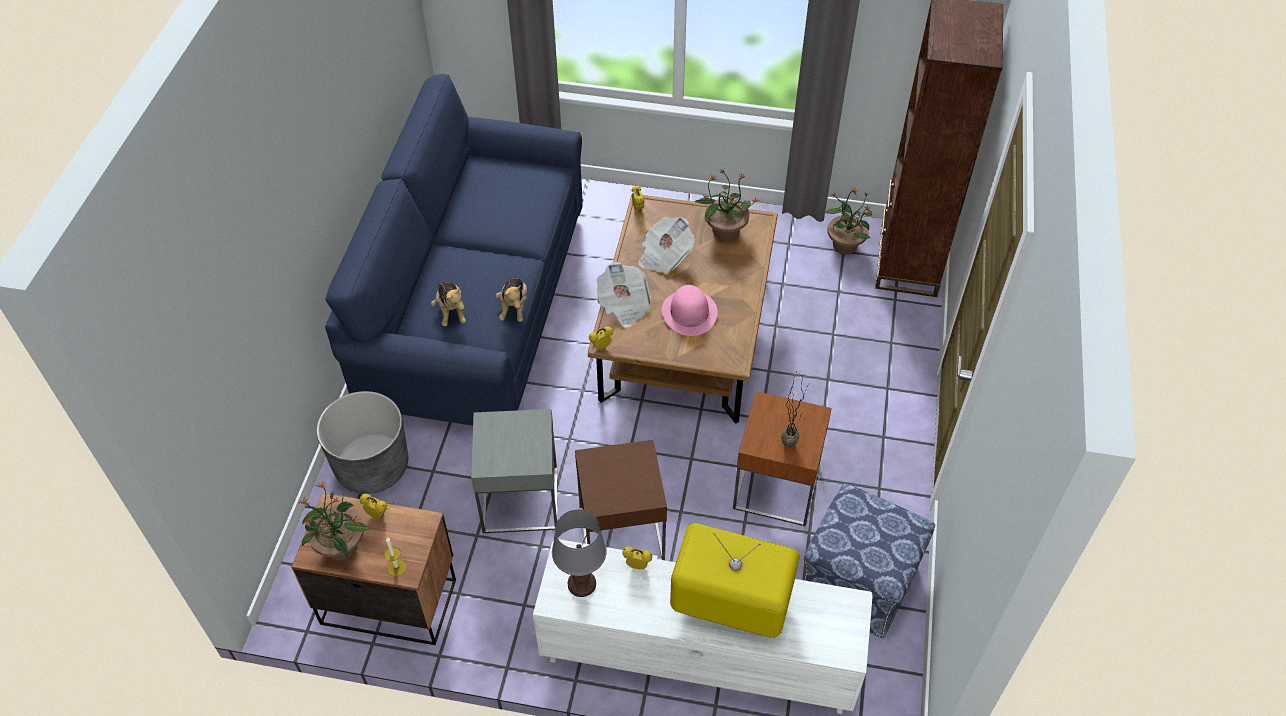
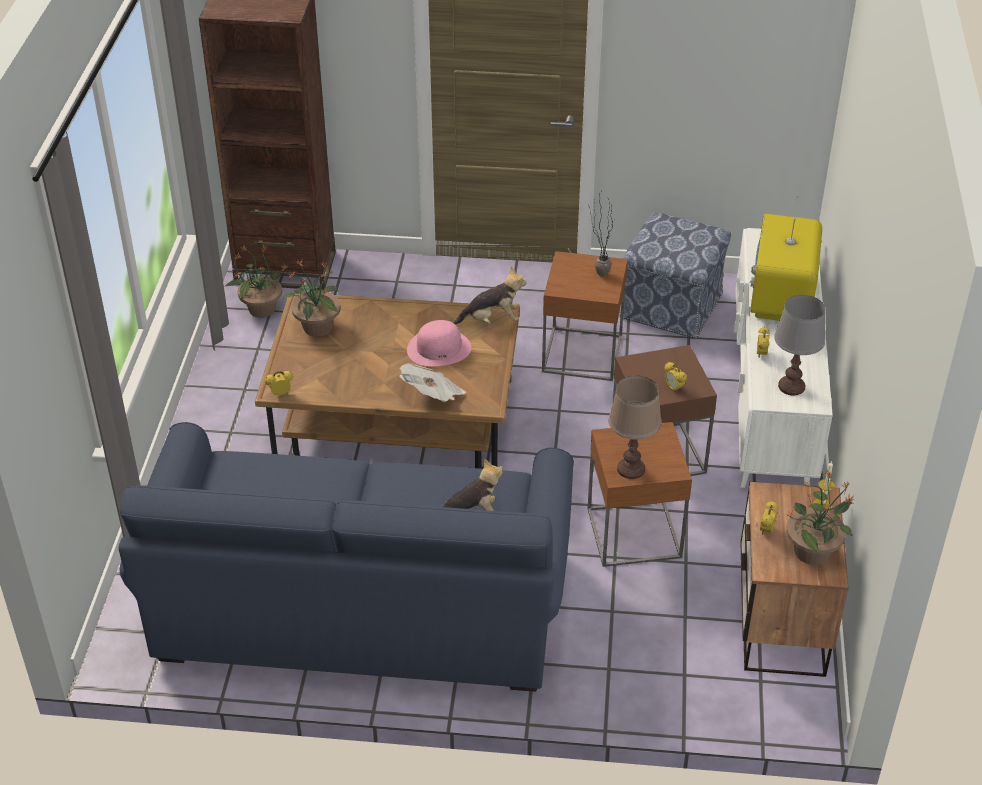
camera: 95 degrees left, 10 degrees down
grey planter [317,391,408,494] -> none
grey side table [471,409,558,533] -> brown side table [587,422,692,567]
plush toy [495,277,527,322] -> plush toy moved to [454,267,527,325]
alarm clock [589,326,613,349] -> alarm clock moved to [664,362,687,393]
newspaper [638,217,695,274] -> none
none -> brown table lamp [609,375,662,479]

